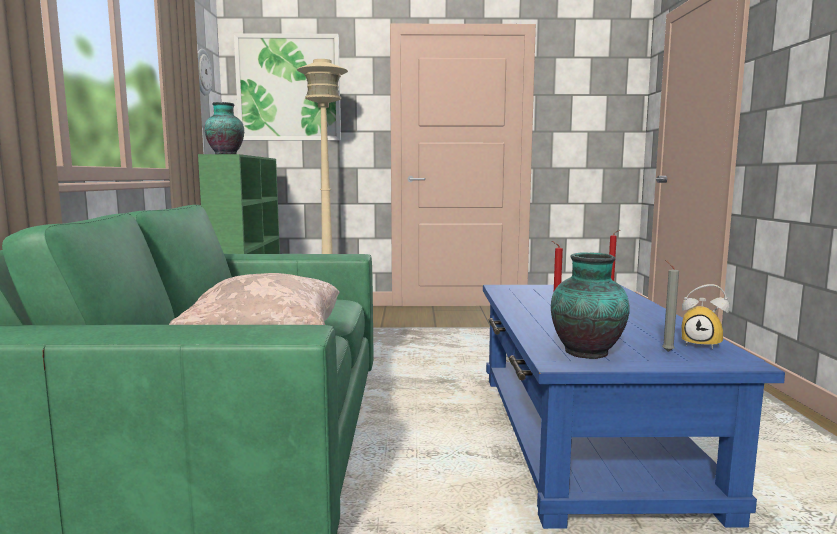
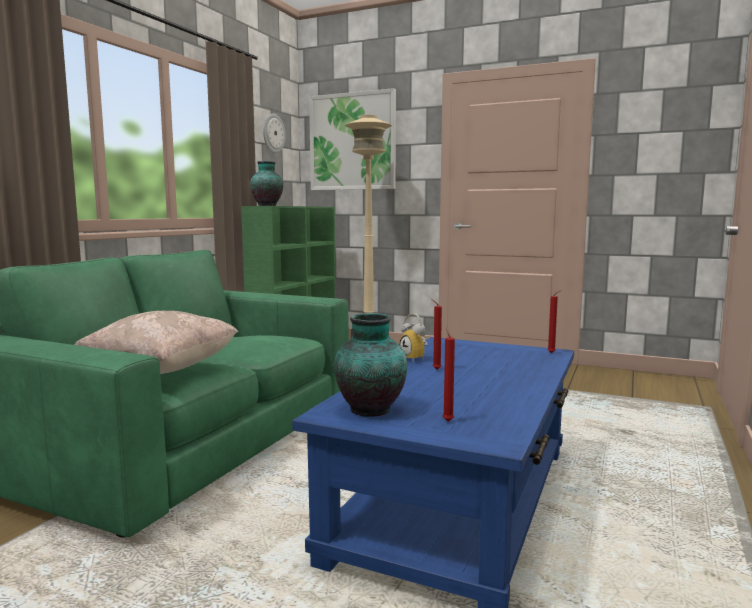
camera: 25 degrees right, 0 degrees up
grey candle [662,260,679,352] -> red candle [443,327,455,422]
alarm clock [682,284,730,349] -> alarm clock moved to [399,313,427,362]

